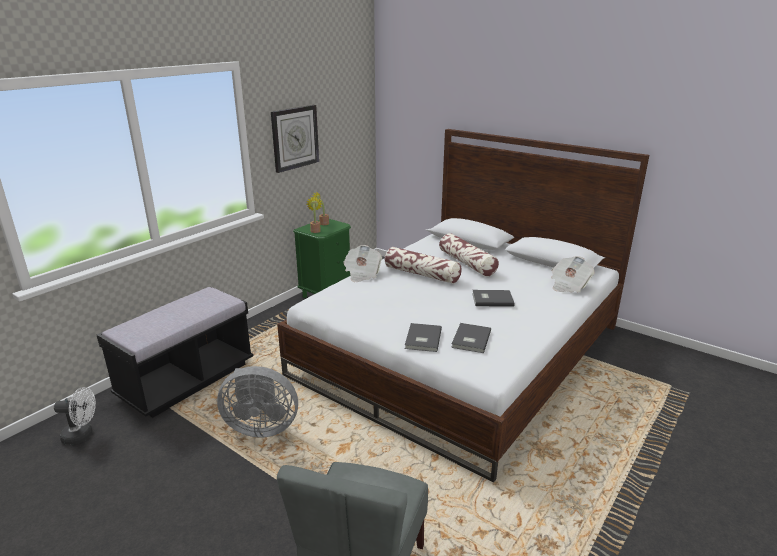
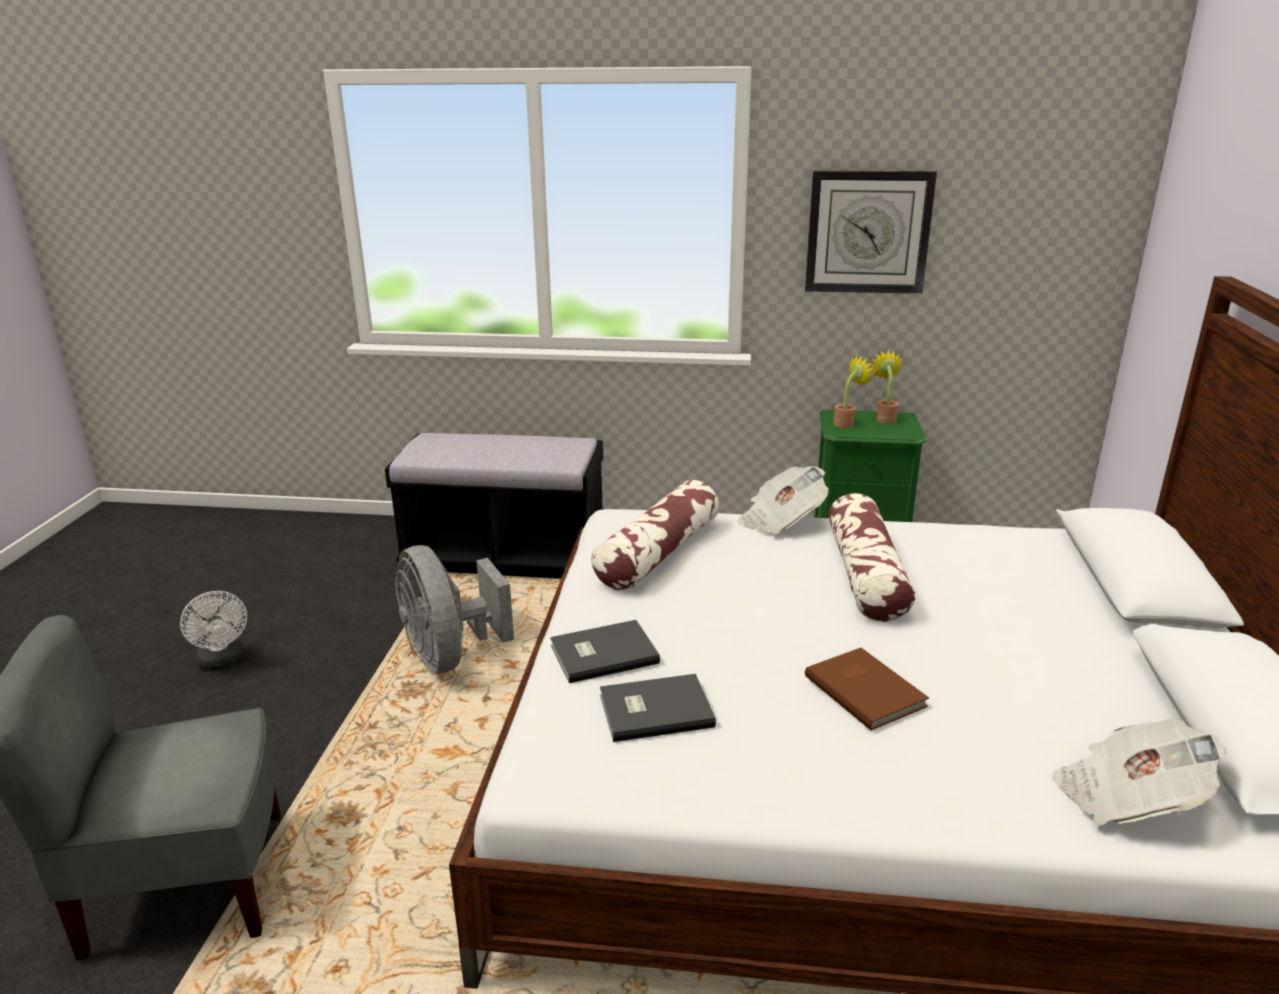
camera: 60 degrees right, 0 degrees up
white fan [54,387,96,445] -> white fan moved to [180,591,247,671]
pillow [439,233,499,277] -> pillow moved to [591,480,719,591]
grey book [472,290,515,307] -> brown book [805,648,929,730]

